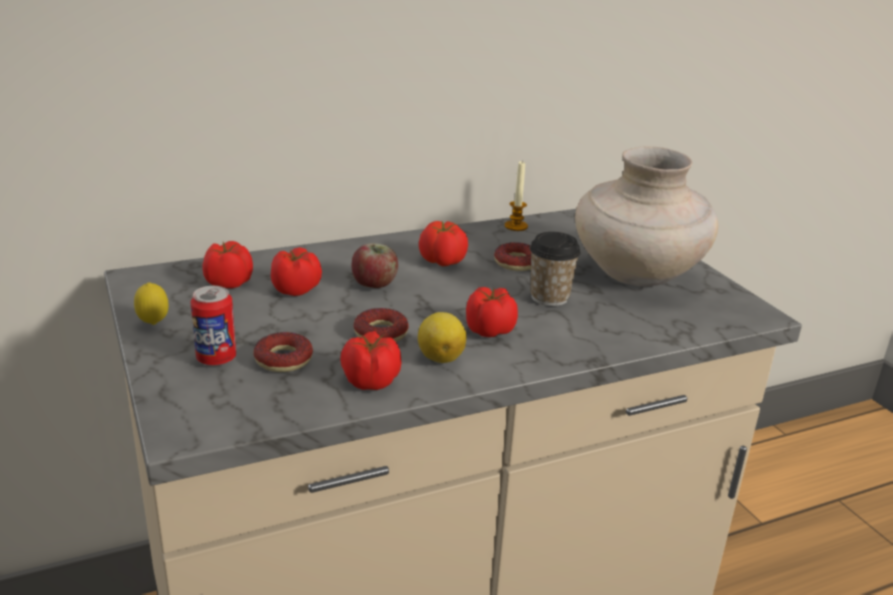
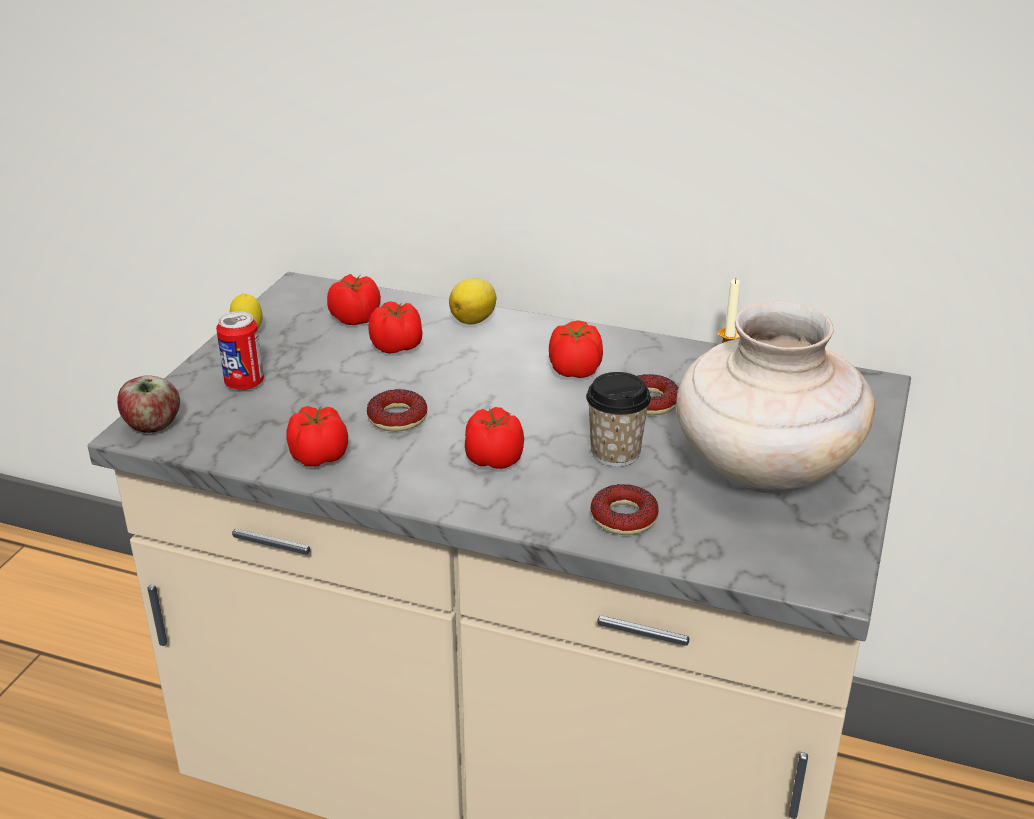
camera: 45 degrees right, 5 degrees up
donut [254,332,313,372] -> donut moved to [590,484,659,535]
apple [351,243,398,288] -> apple moved to [117,375,180,433]
lemon [418,312,466,363] -> lemon moved to [449,278,496,325]

